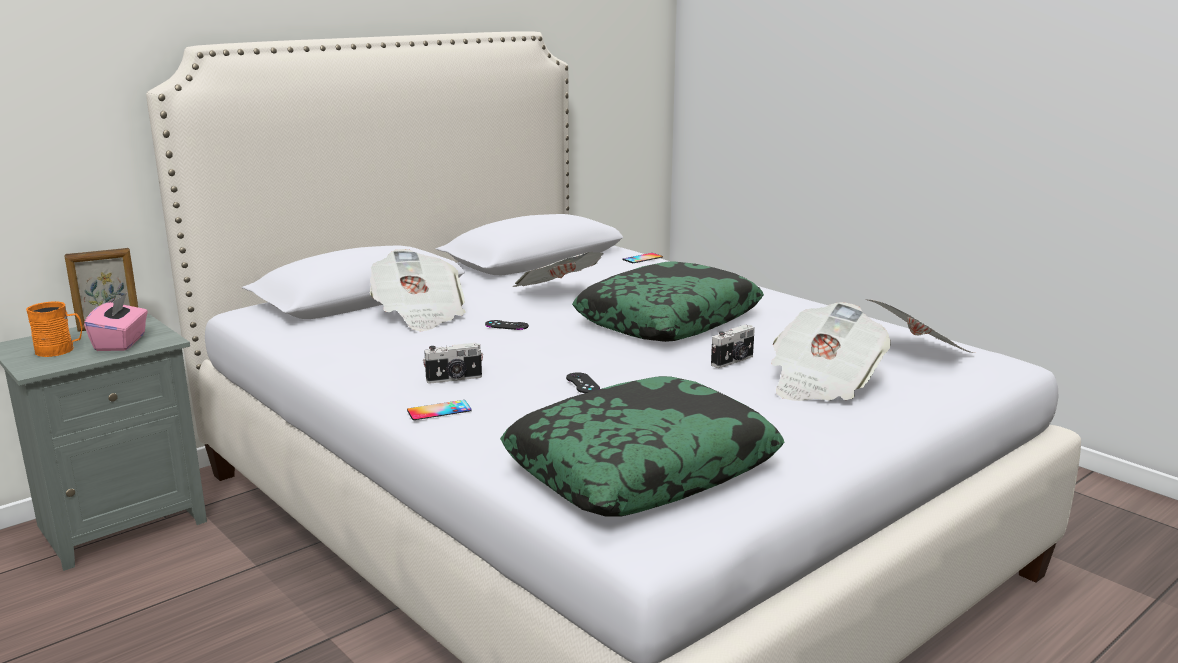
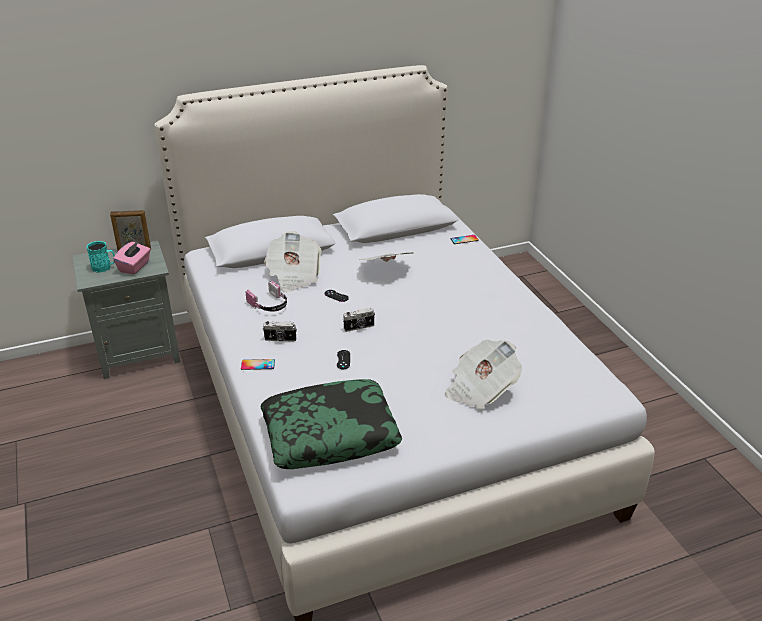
camera: 20 degrees right, 15 degrees up
orange mug [26,302,83,357] -> turquoise mug [87,241,115,272]
pillow [572,261,764,342] -> none
camera [711,324,755,368] -> camera moved to [343,308,375,332]
newspaper [868,300,975,353] -> none
none -> headphones [246,281,287,312]

